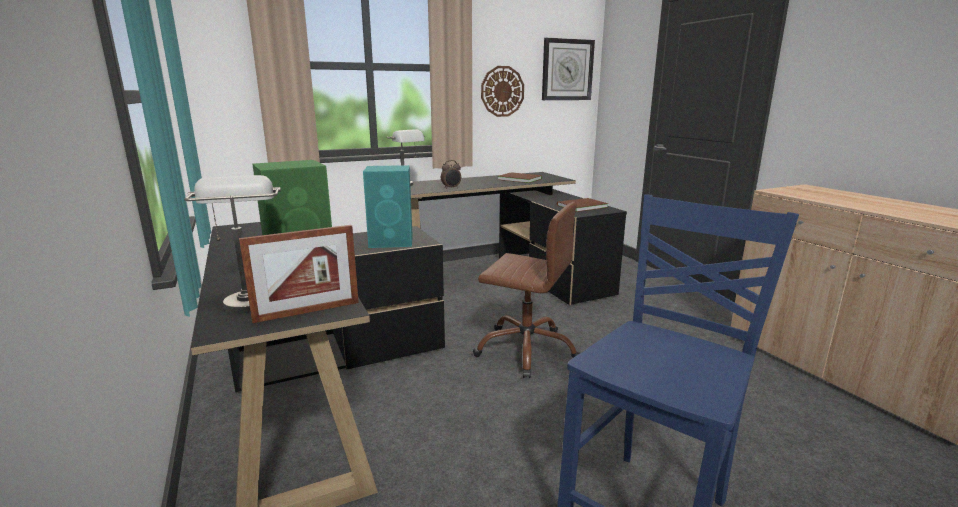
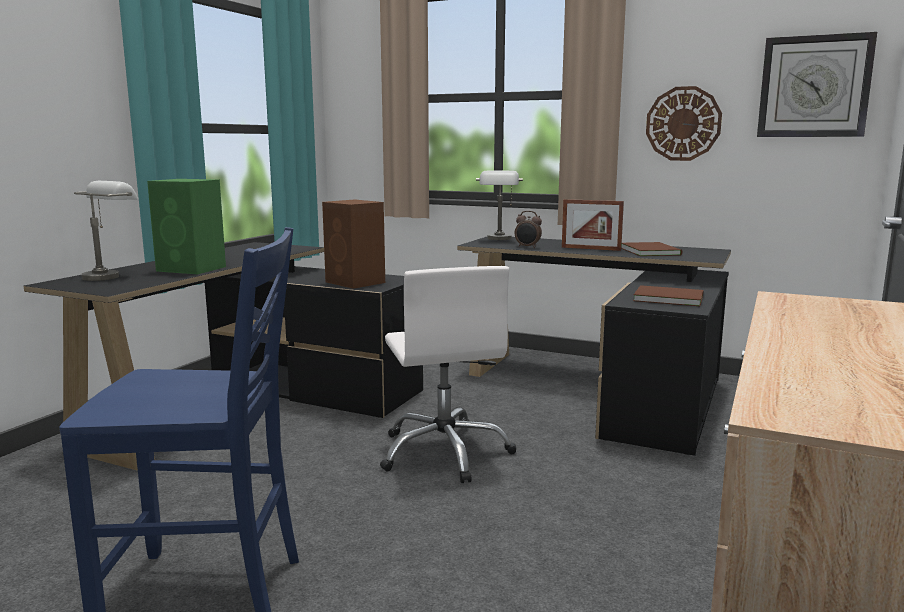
camera: 50 degrees right, 5 degrees down
picture frame [239,225,359,323] -> picture frame moved to [562,199,624,251]
turquoise speaker [363,165,413,248] -> brown speaker [322,200,385,289]
brown office chair [473,202,580,378] -> white office chair [380,266,517,483]

